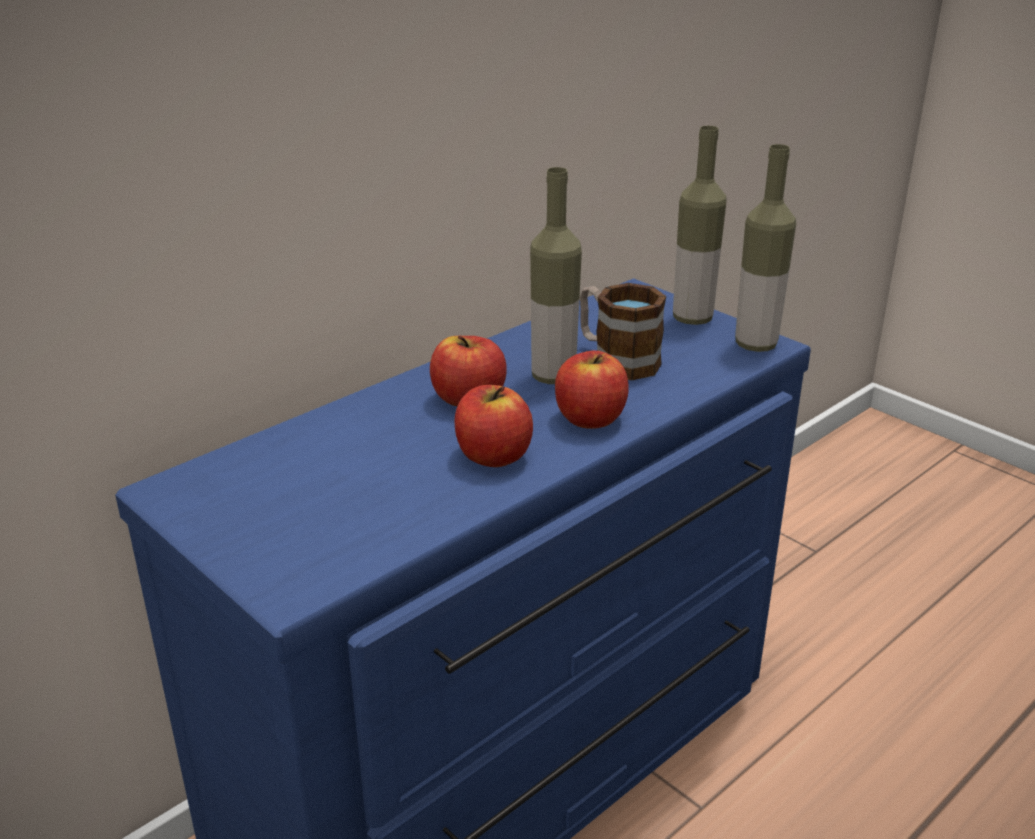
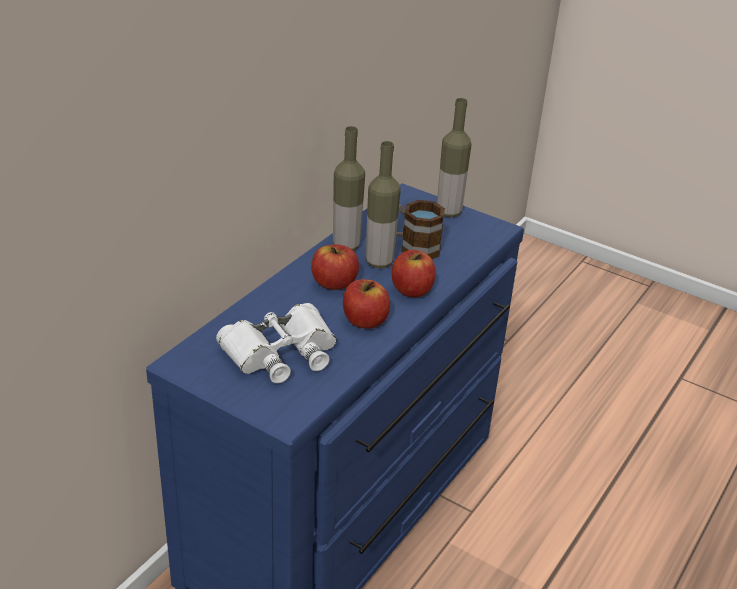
camera: 15 degrees left, 5 degrees up
bottle [735,144,796,352] -> bottle moved to [333,126,365,251]
none -> white binoculars [216,303,336,384]

